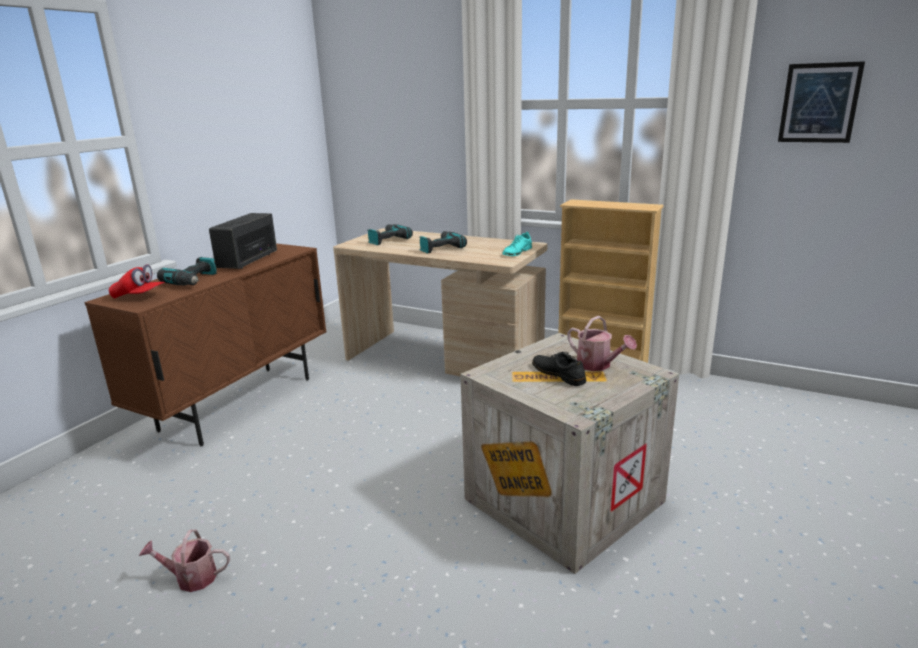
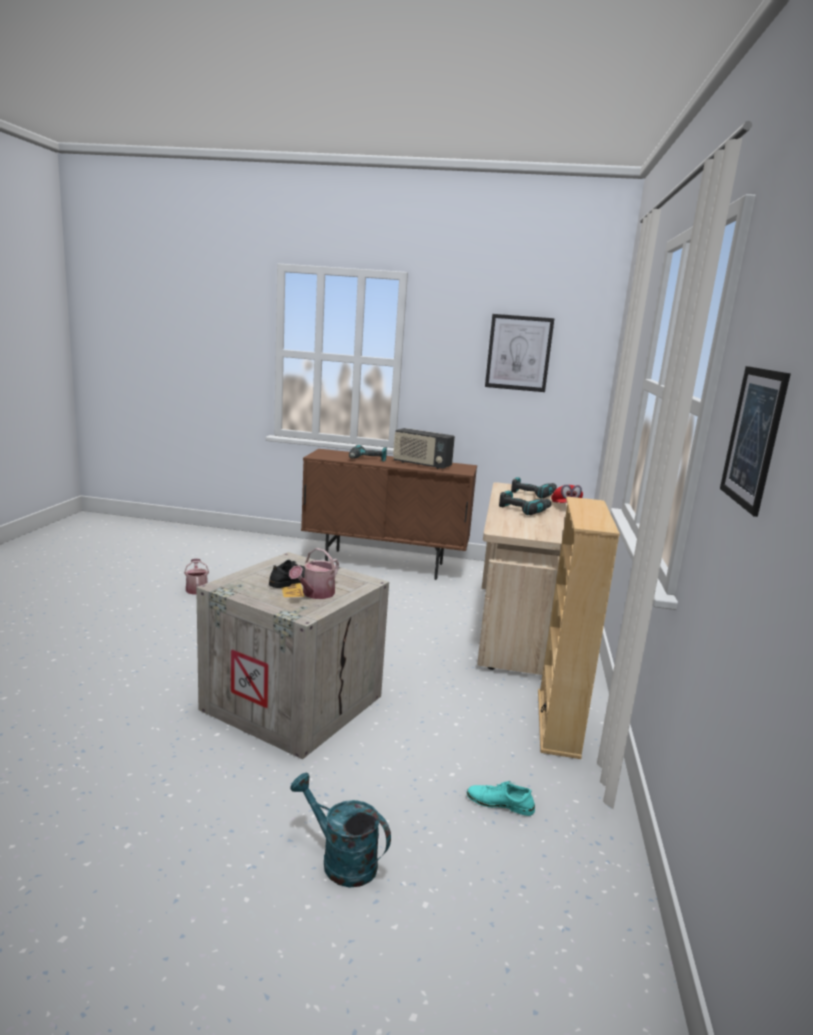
camera: 70 degrees right, 5 degrees down
red cap [109,264,165,298] -> red cap moved to [551,485,583,503]
radio [209,213,277,269] -> radio turned 150 degrees counterclockwise [393,428,455,469]
turquoise shoe [502,232,532,256] -> turquoise shoe moved to [467,781,535,816]
none -> turquoise watering can [290,773,391,888]
none -> picture [485,314,554,392]

